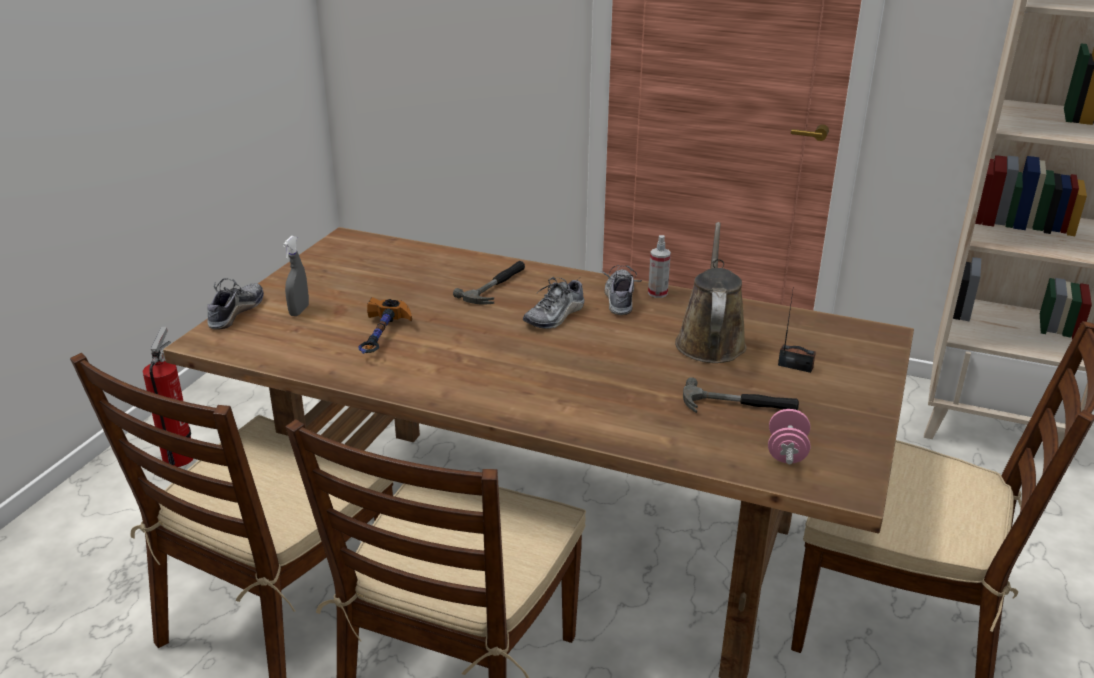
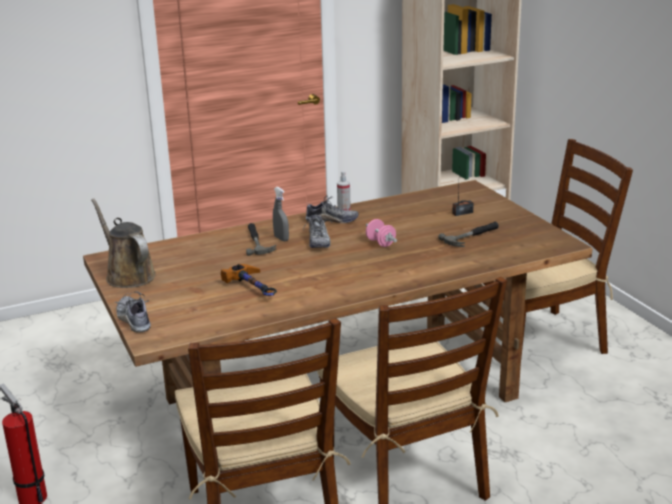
camera: 45 degrees left, 5 degrees down
grey spray bottle [283,236,309,316] -> grey spray bottle moved to [273,187,289,241]
shoe [601,265,642,315] -> shoe turned 135 degrees clockwise [306,196,359,223]
brown watering can [675,222,747,363] -> brown watering can moved to [91,198,156,288]
pink dumbbell [768,409,811,464] -> pink dumbbell moved to [366,219,397,247]

